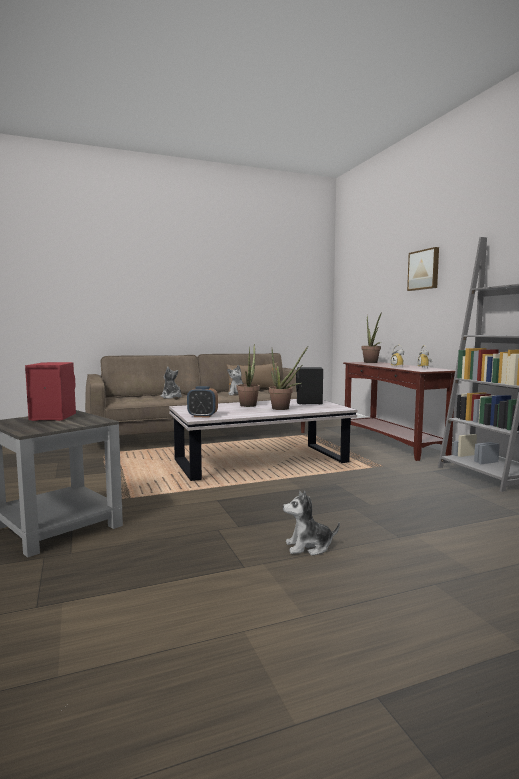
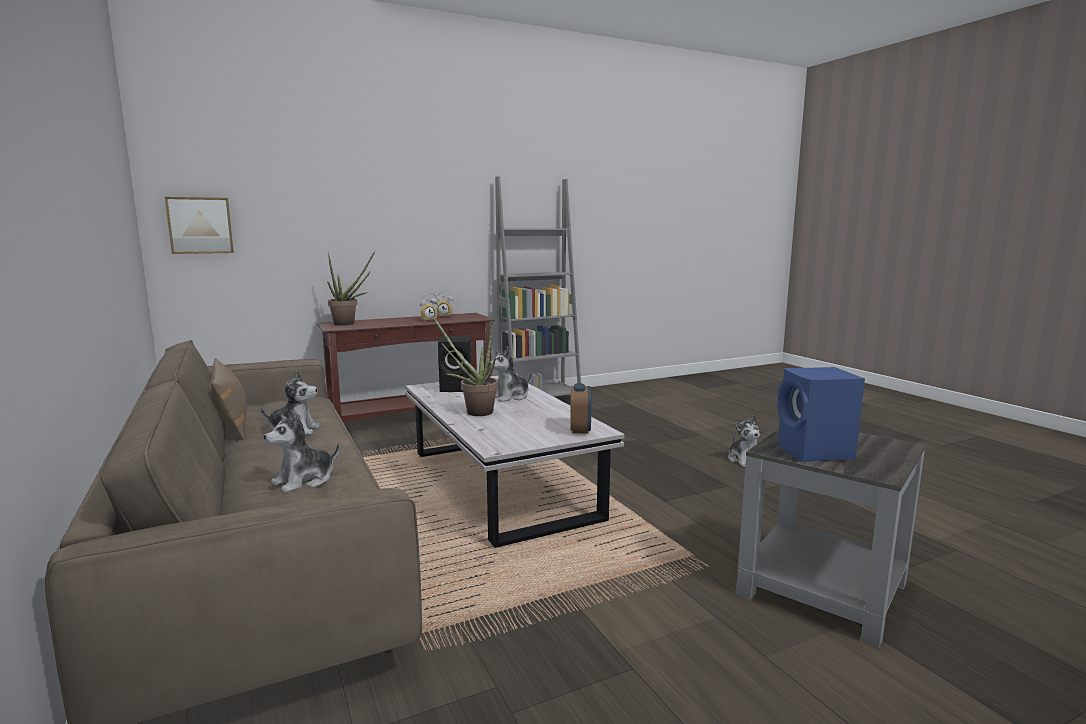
camera: 95 degrees left, 5 degrees up
red speaker [25,362,76,421] -> blue speaker [777,367,865,462]
potted plant [269,347,308,410] -> plush toy [489,346,532,402]
picture [407,247,439,291] -> picture moved to [165,197,234,254]

